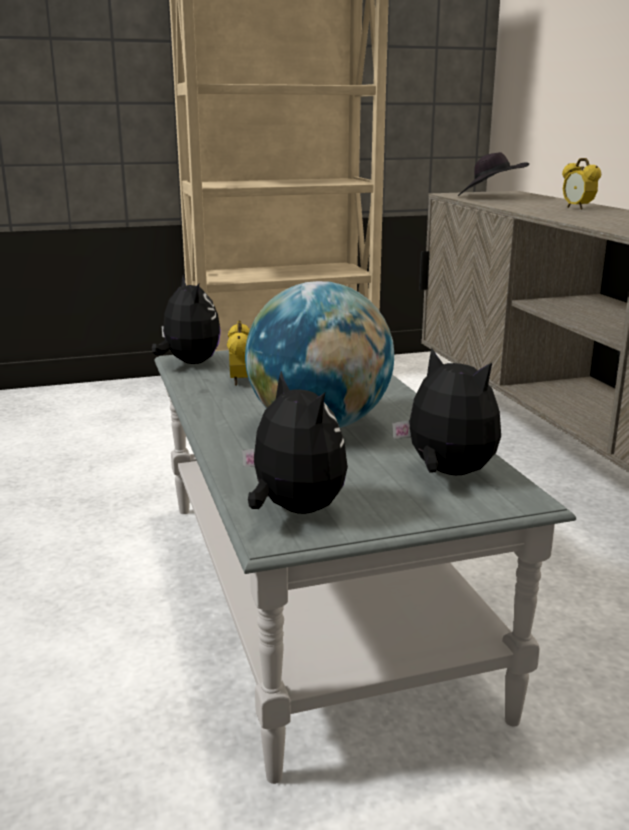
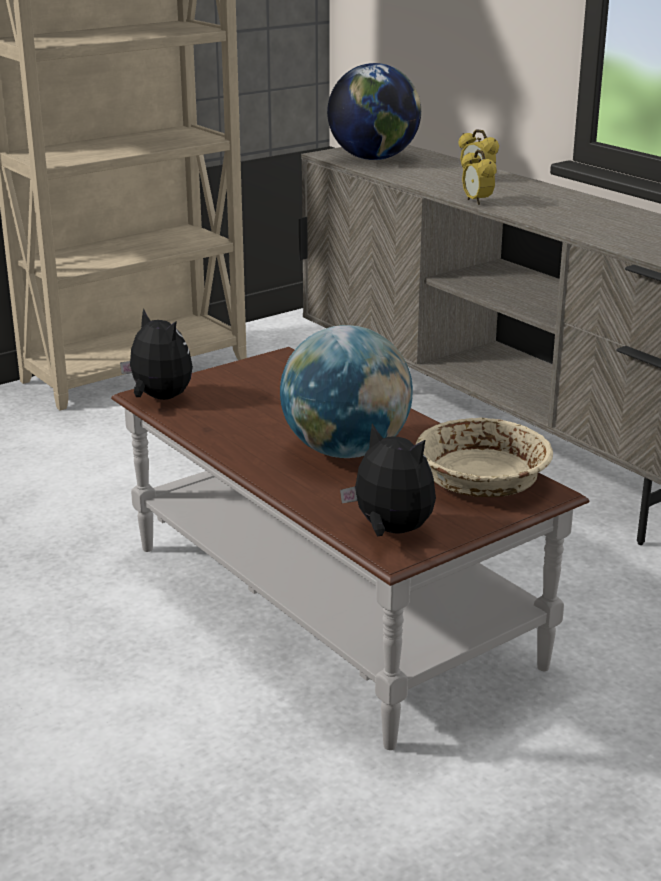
camera: 20 degrees left, 5 degrees up
grey coffee table [154,350,576,784] -> brown coffee table [111,347,589,750]
alarm clock [227,320,250,386] -> alarm clock moved to [462,149,497,205]
plush toy [392,348,501,475] -> beige bowl [416,418,553,497]
black hat [458,152,529,196] -> globe [327,63,421,160]

